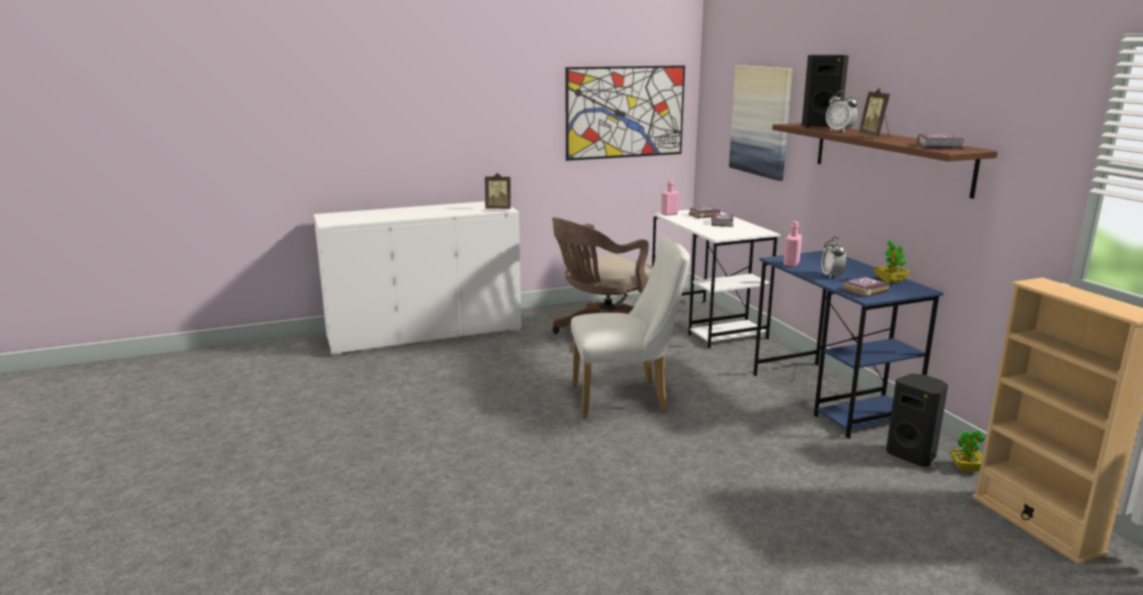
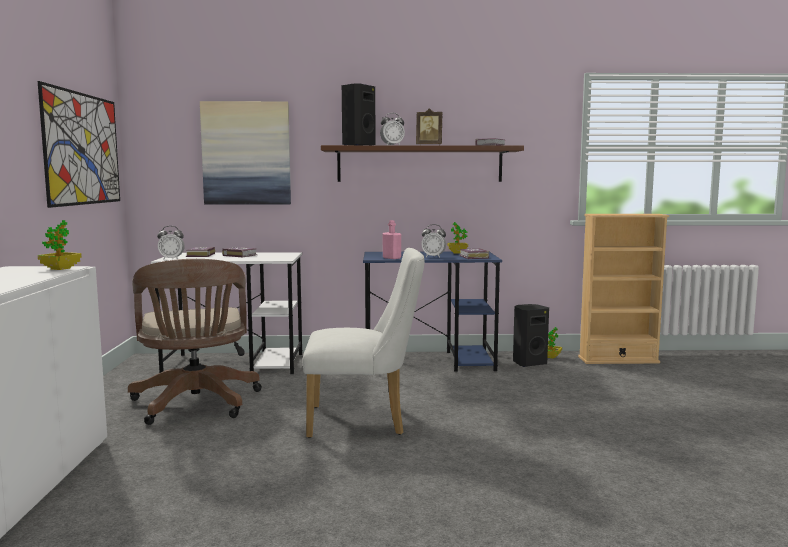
camera: 70 degrees left, 10 degrees down
picture frame [485,173,511,209] -> potted plant [38,220,82,270]
white chair [571,237,690,418] -> white chair turned 75 degrees clockwise [303,248,425,438]
pink bottle [661,180,679,216] -> alarm clock [157,226,185,260]

